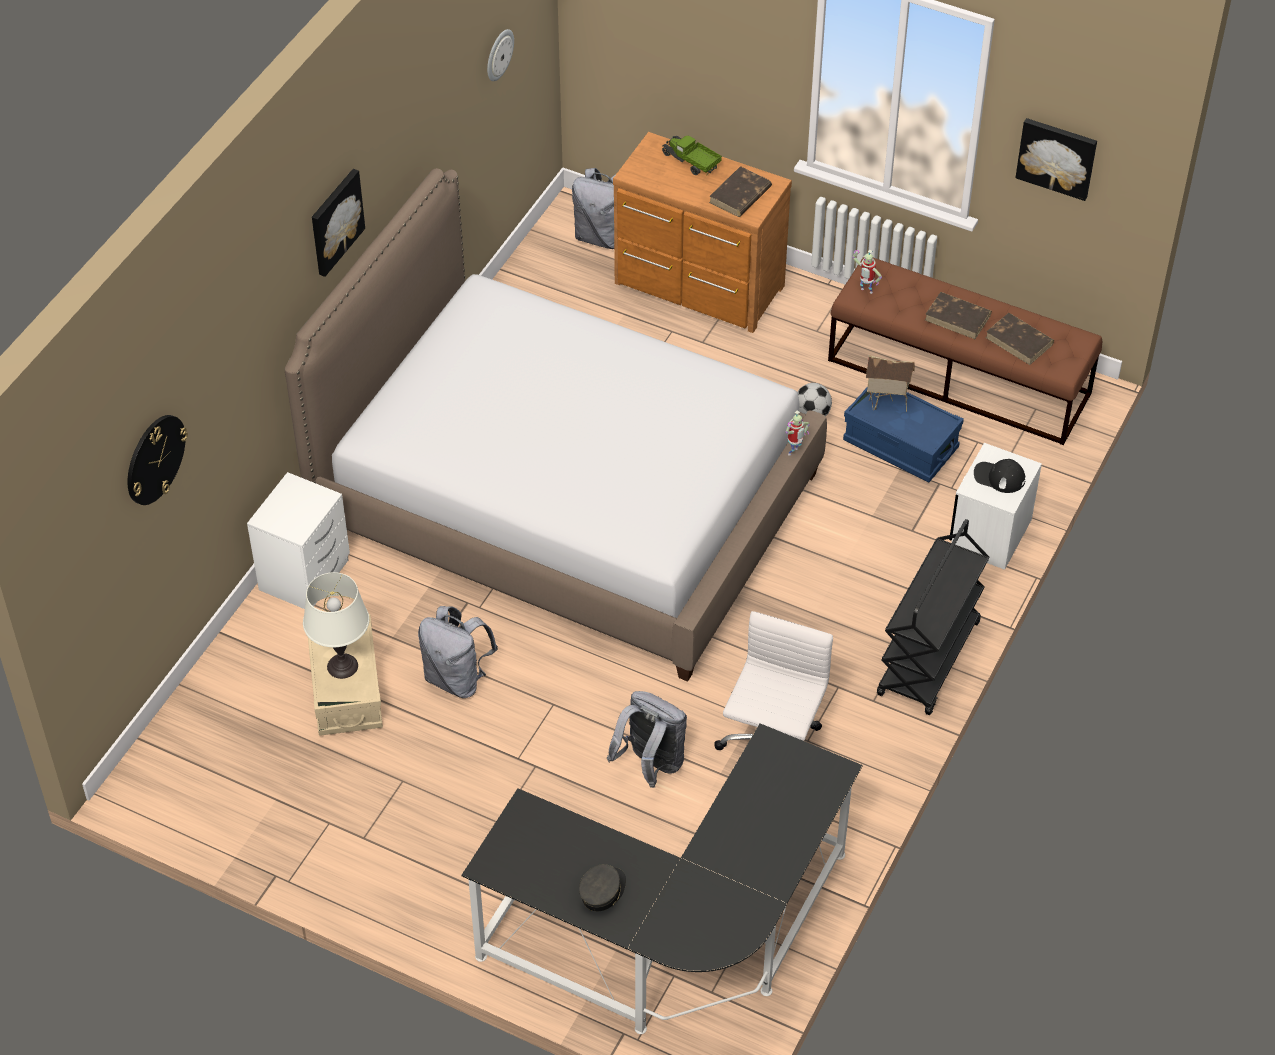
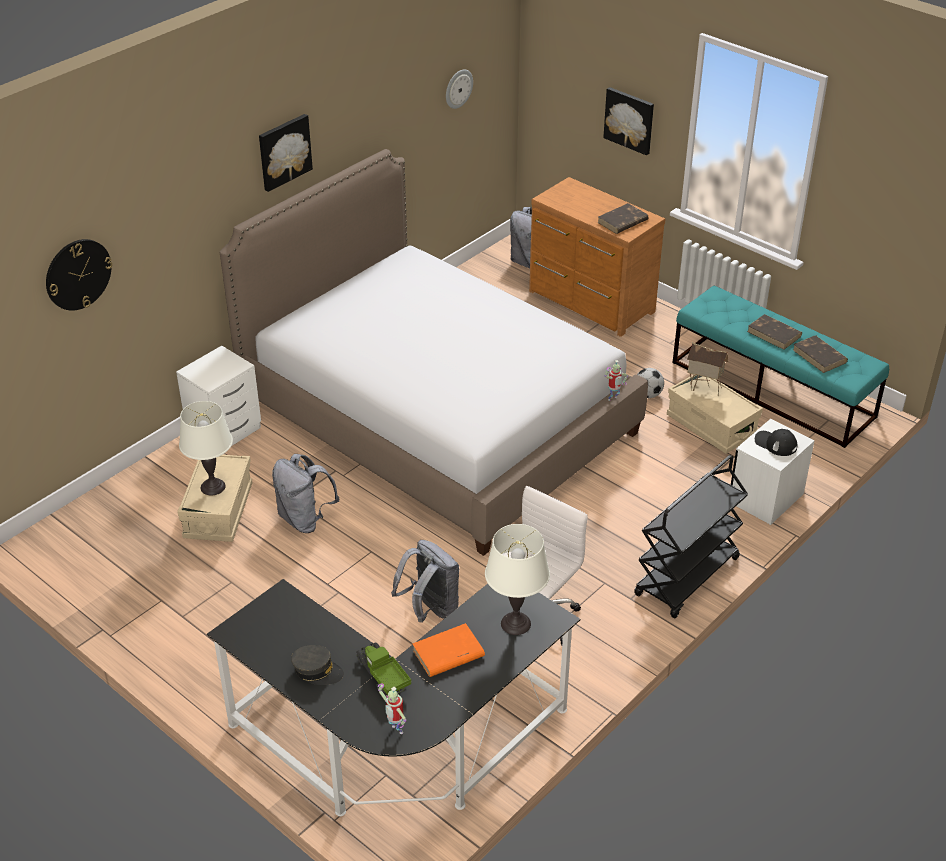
camera: 15 degrees right, 10 degrees down
grey cap [579,864,626,911] -> grey cap turned 60 degrees clockwise [291,645,344,685]
toy truck [662,136,722,175] -> toy truck moved to [356,642,411,695]
brown bench [828,257,1102,445] -> turquoise bench [672,286,889,448]
blue storage box [843,386,964,483] -> beige storage box [667,375,763,454]
toy robot [852,250,882,294] -> toy robot moved to [378,683,407,734]
picture [1016,118,1097,201] -> picture moved to [603,87,654,155]
none -> orange book [412,623,485,677]
none -> white table lamp [485,524,550,635]

